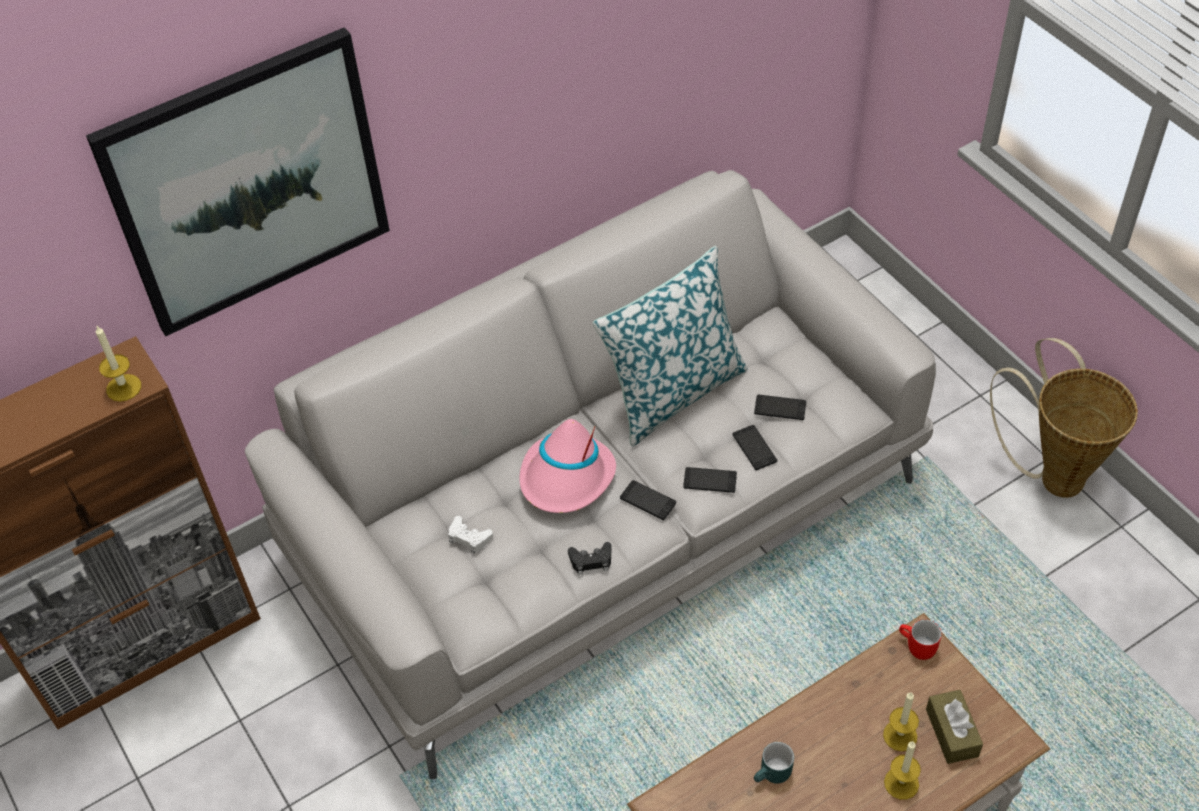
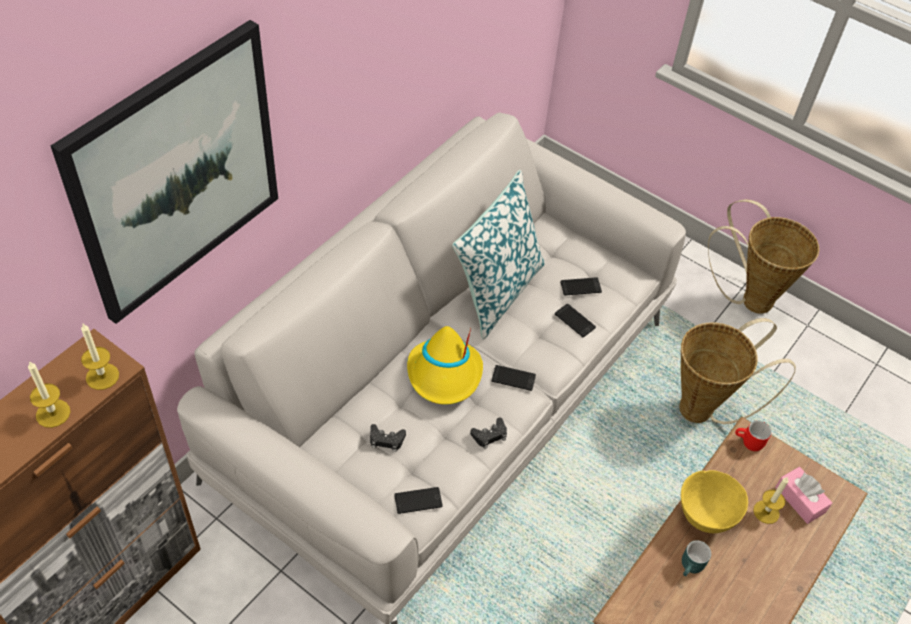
camera: 25 degrees left, 0 degrees up
white game controller [448,516,493,554] -> black game controller [370,424,406,452]
pink hat [520,419,616,513] -> yellow hat [407,326,483,405]
phone [683,467,737,493] -> phone moved to [394,487,443,514]
candle [884,741,921,800] -> candle moved to [28,361,70,428]
brown tissue box [926,690,983,764] -> pink tissue box [775,467,832,524]
none -> basket [679,318,796,424]
none -> yellow bowl [681,470,748,533]

